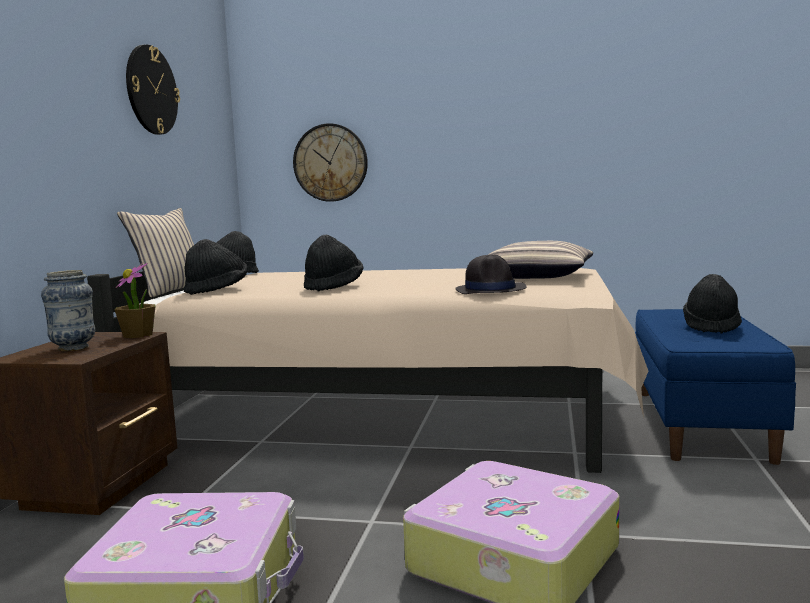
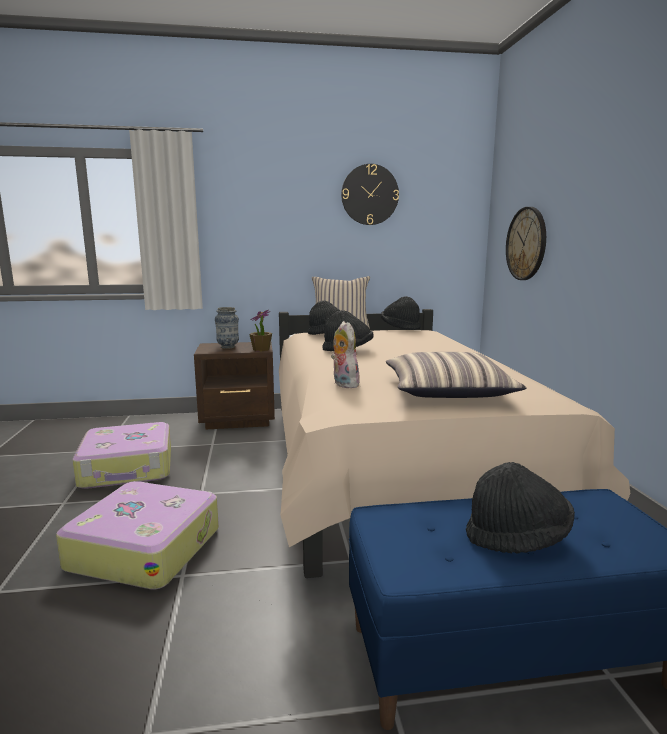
camera: 70 degrees right, 5 degrees up
black hat [455,254,526,294] -> plush toy [331,321,360,388]

